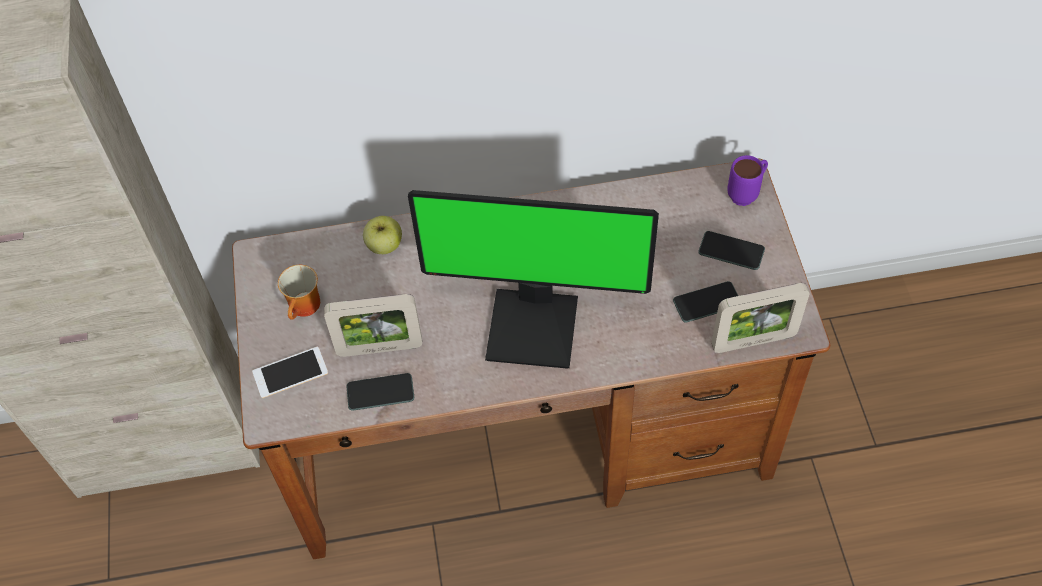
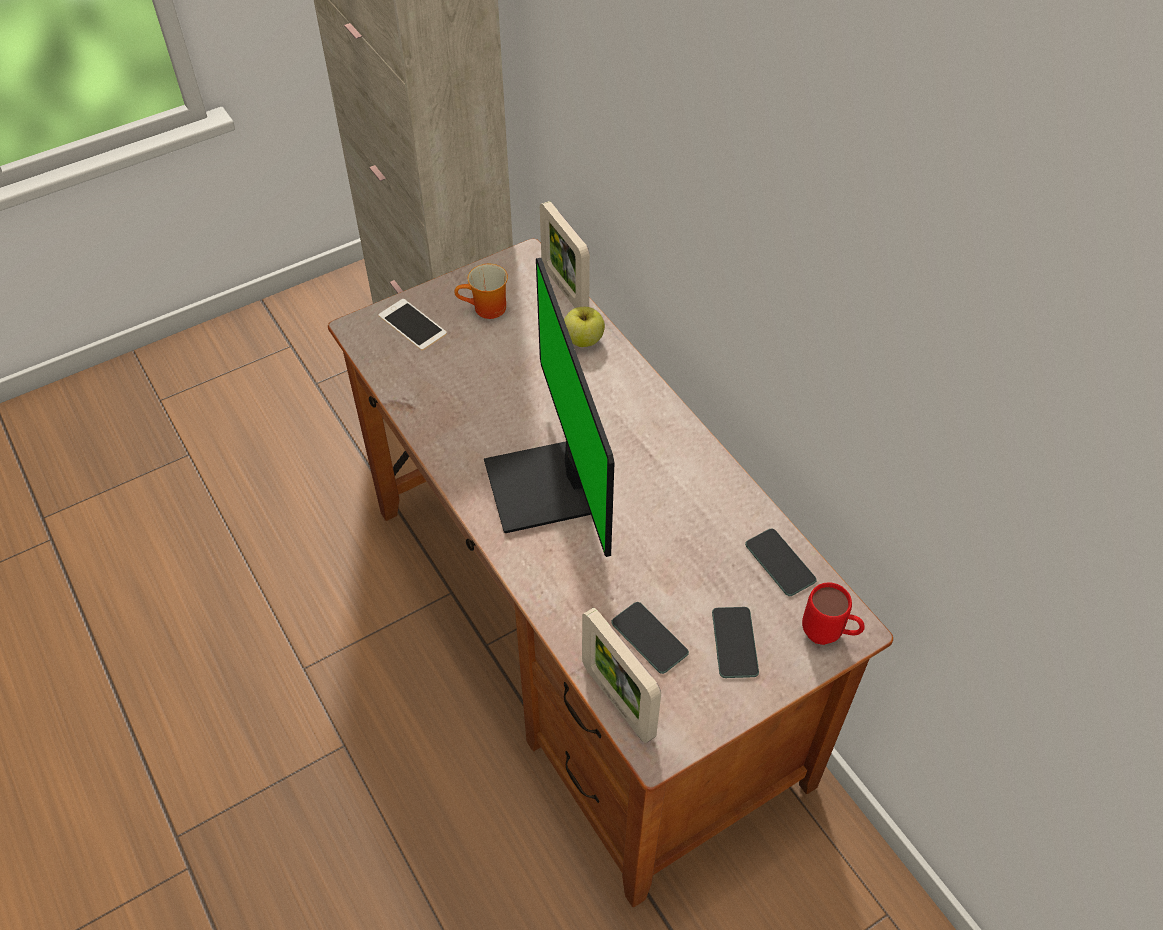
camera: 65 degrees right, 5 degrees down
picture frame [324,294,422,357] -> picture frame moved to [540,201,590,308]
phone [346,373,414,411] -> phone moved to [745,528,817,596]
purple mug [727,155,768,206] -> red mug [802,582,864,645]

